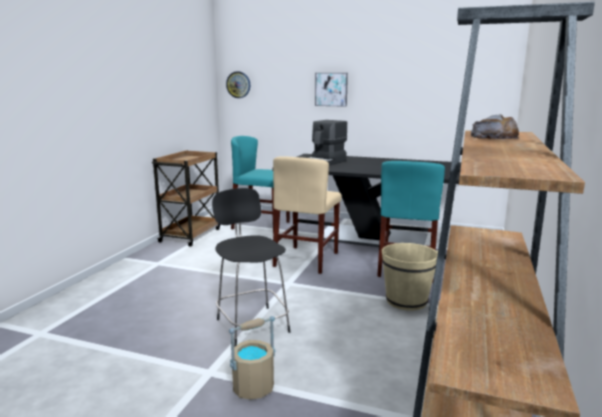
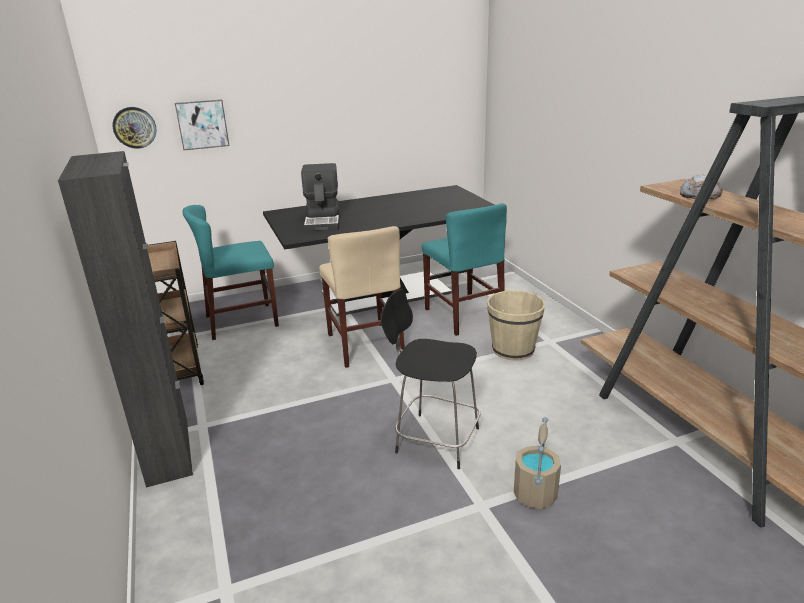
camera: 40 degrees left, 10 degrees up
picture [315,73,348,107] -> picture moved to [175,100,229,150]
none -> black cabinet [58,151,193,488]

